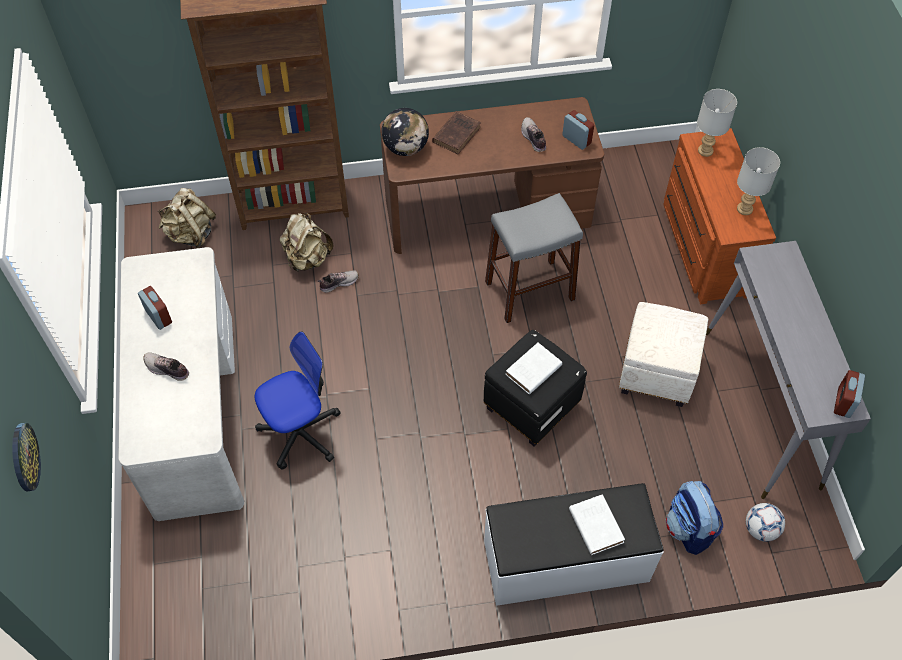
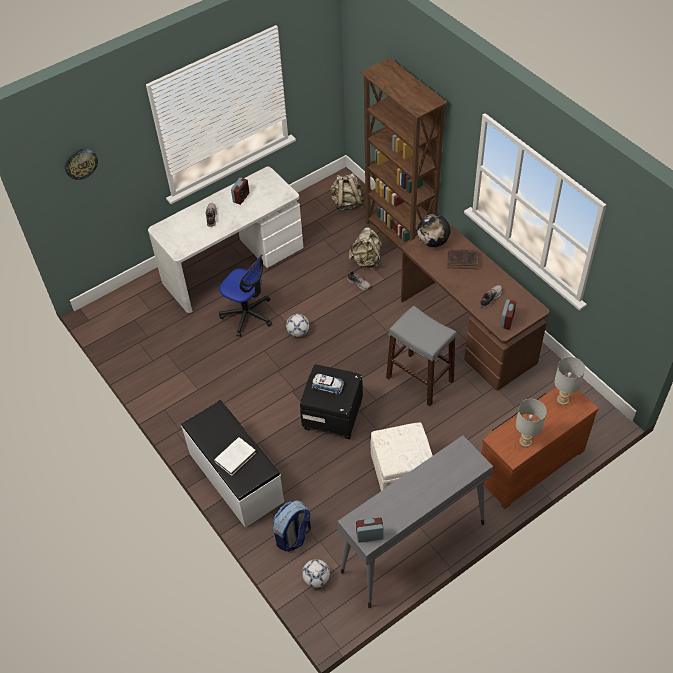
camera: 65 degrees right, 5 degrees down
white book [505,343,562,395] -> toy car [312,374,344,394]
none -> football [286,314,309,337]

